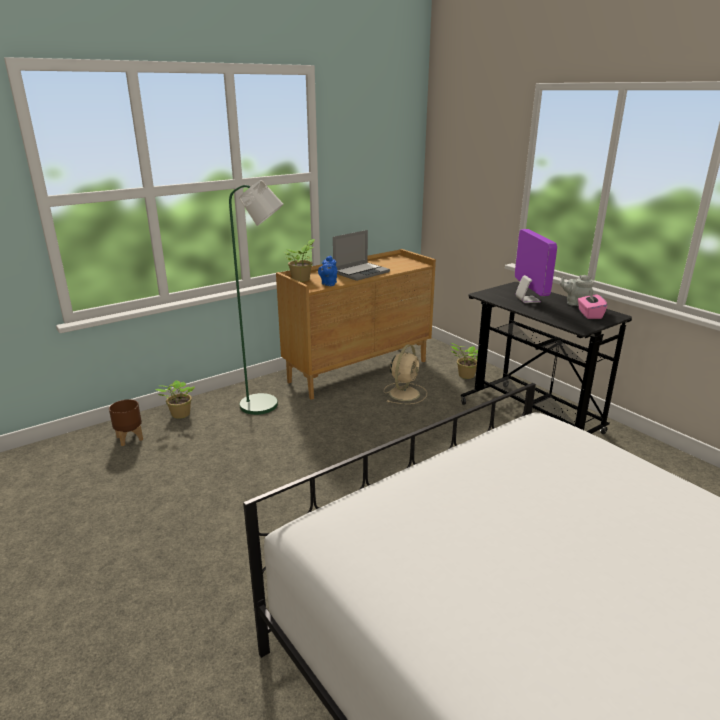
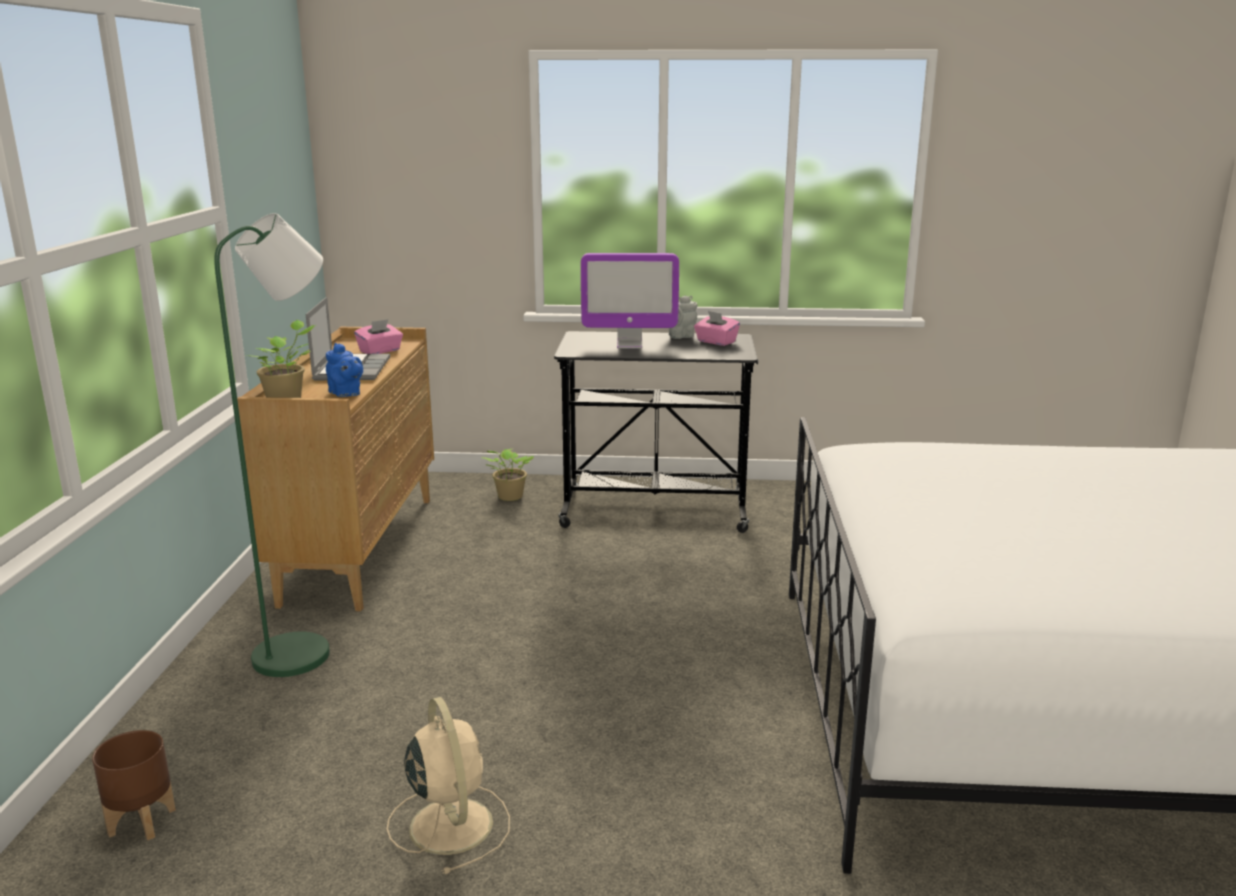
camera: 50 degrees left, 5 degrees down
potted plant [155,380,195,419] -> none
beige fan [384,344,427,404] -> beige fan moved to [387,697,510,874]
monitor [515,229,557,303] -> monitor turned 150 degrees clockwise [581,253,679,348]
none -> pink tissue box [354,319,403,354]

